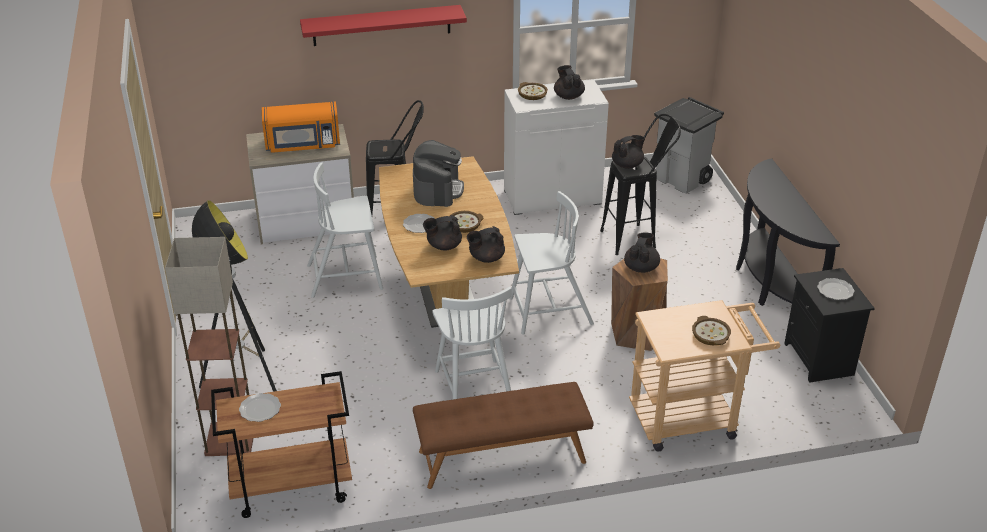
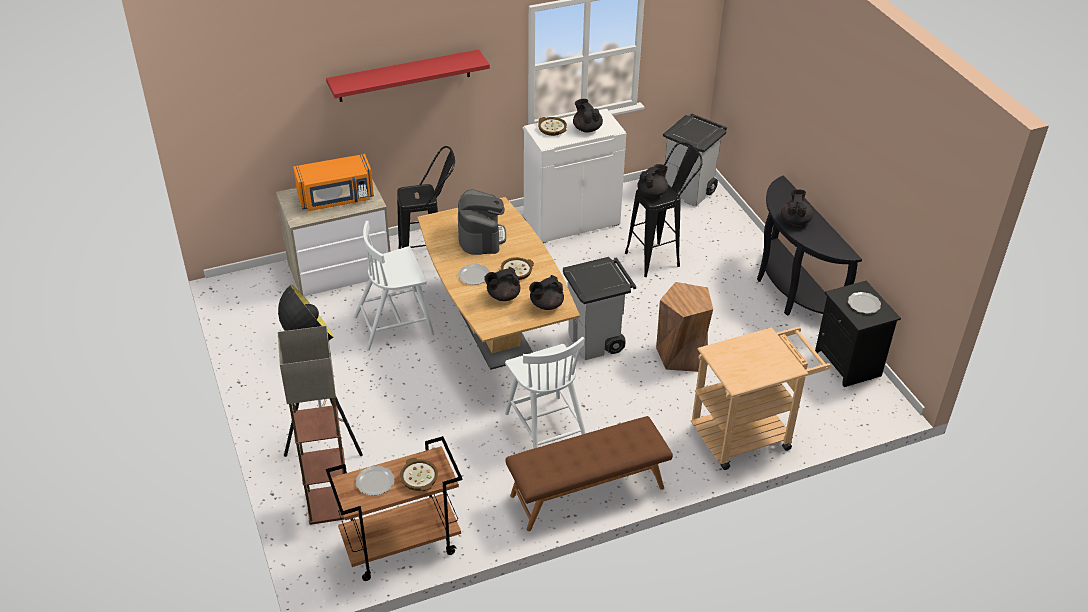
camera: 10 degrees left, 5 degrees up
white chair [509,191,594,335] -> grey trash can [563,257,636,360]
black teapot [624,233,660,273] -> black teapot moved to [781,189,813,226]
bowl [692,316,731,346] -> bowl moved to [400,458,438,491]

